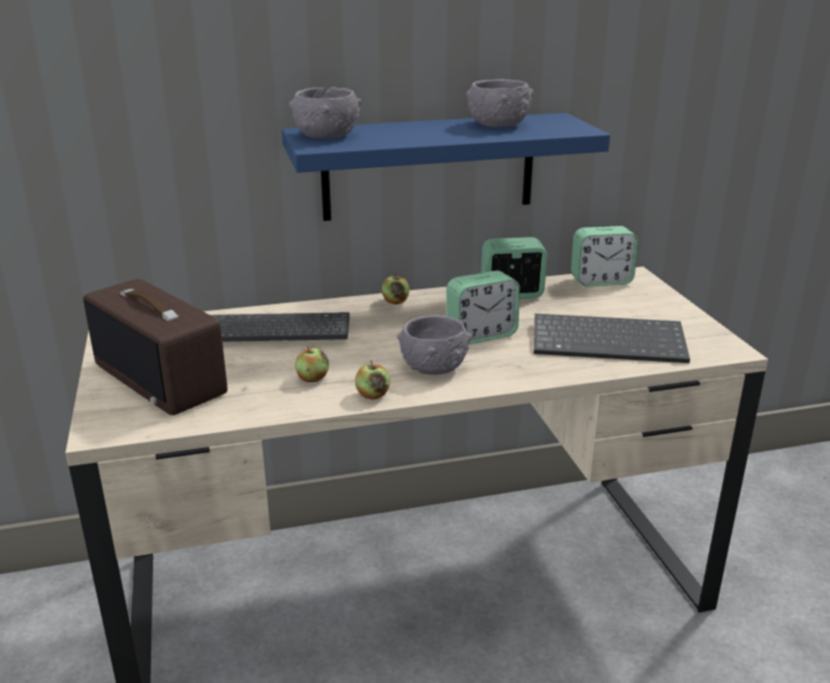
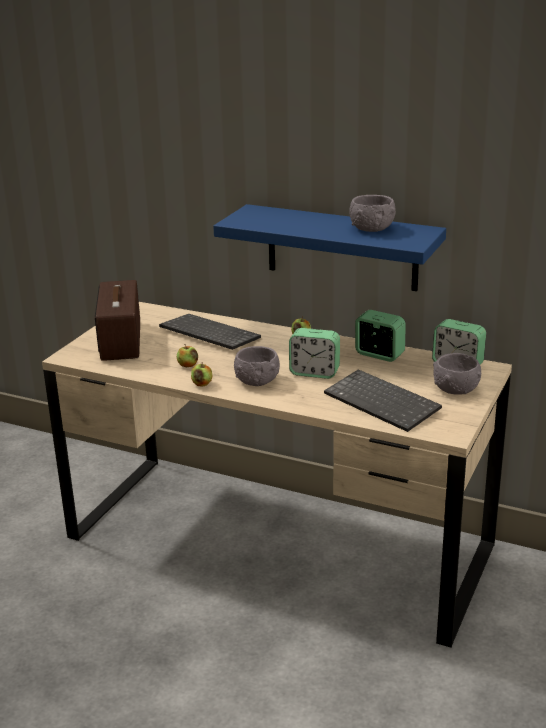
camera: 40 degrees right, 0 degrees up
grey bowl [289,87,361,139] -> grey bowl moved to [433,353,481,395]

